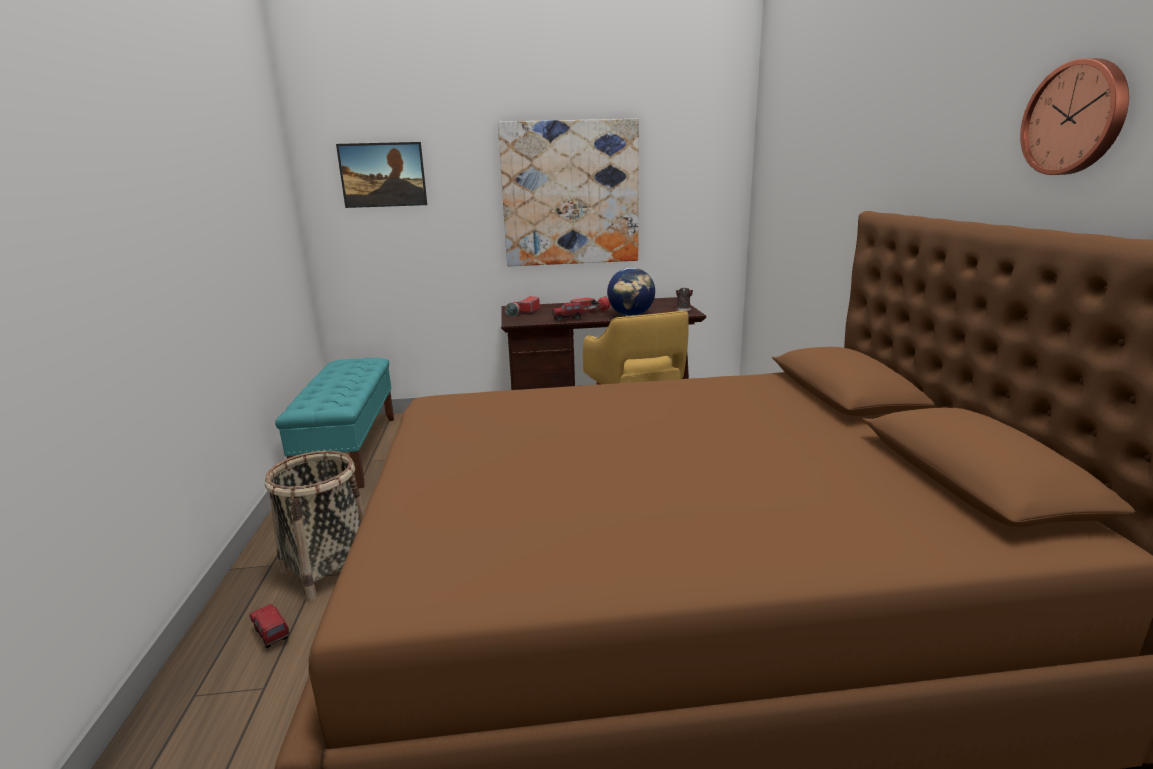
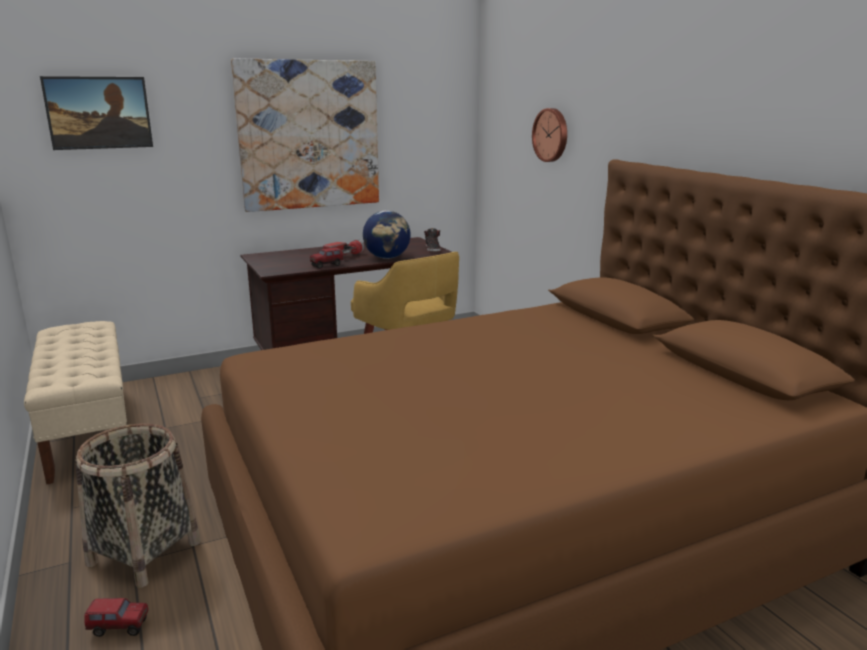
camera: 20 degrees left, 0 degrees up
toy truck [250,604,289,648] -> toy truck turned 150 degrees clockwise [84,598,148,637]
turquoise bench [275,358,394,488] -> beige bench [24,321,127,485]
flashlight [505,296,540,317] -> none
wall clock [1020,58,1129,175] -> wall clock moved to [532,108,567,162]

